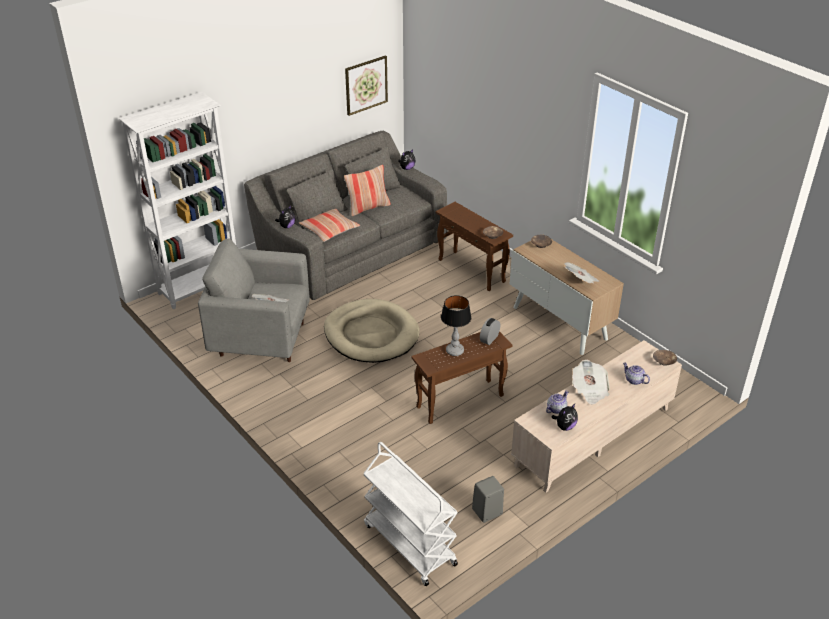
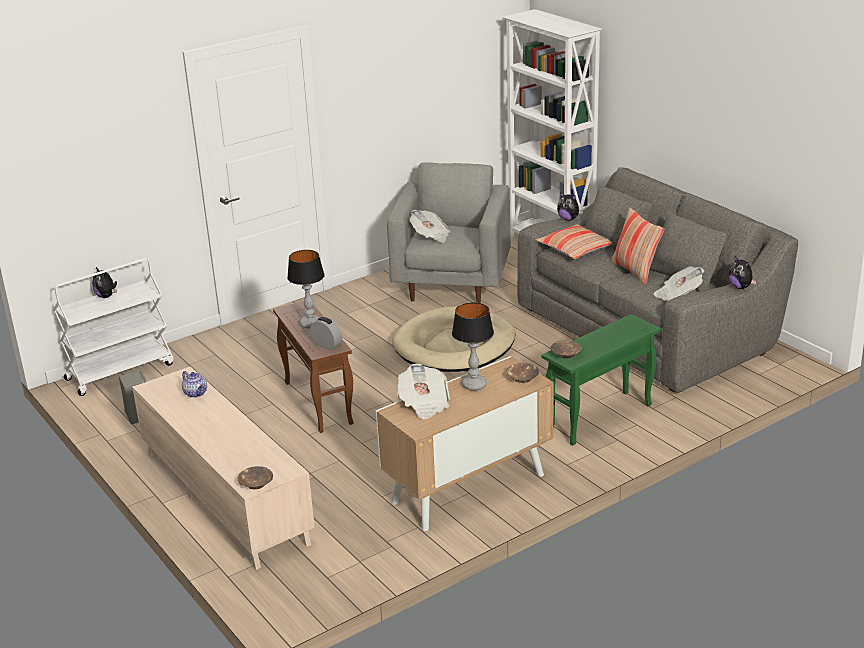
camera: 95 degrees right, 10 degrees down
picture [345,56,388,116] -> none
brown side table [436,202,513,291] -> green side table [541,314,661,445]
plush toy [552,404,578,431] -> plush toy moved to [92,267,117,298]
newspaper [572,360,610,405] -> newspaper moved to [654,266,705,301]
teapot [623,362,650,385] -> none
none -> table lamp [452,303,494,391]

